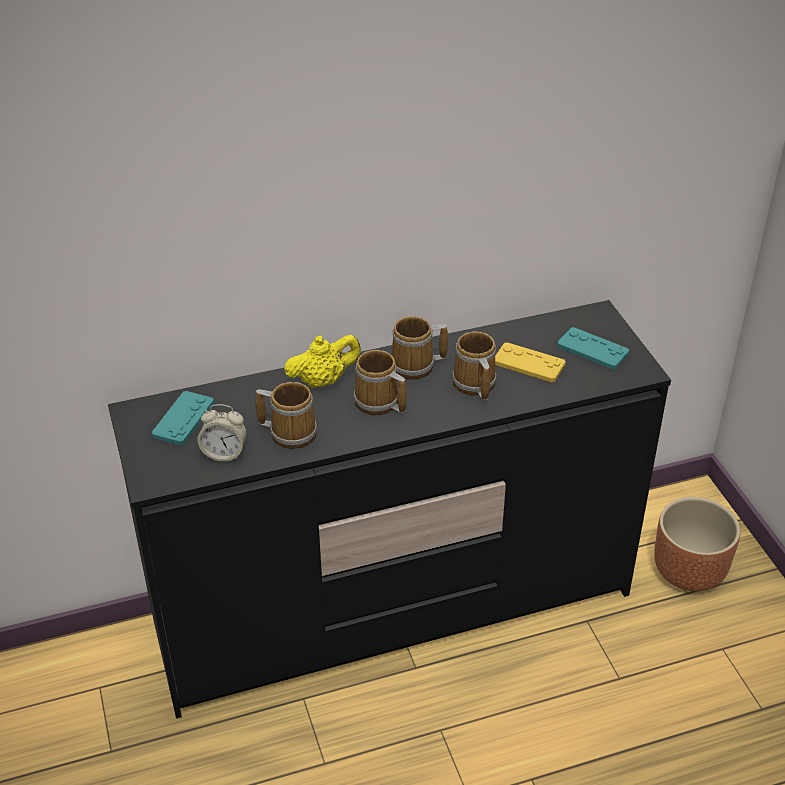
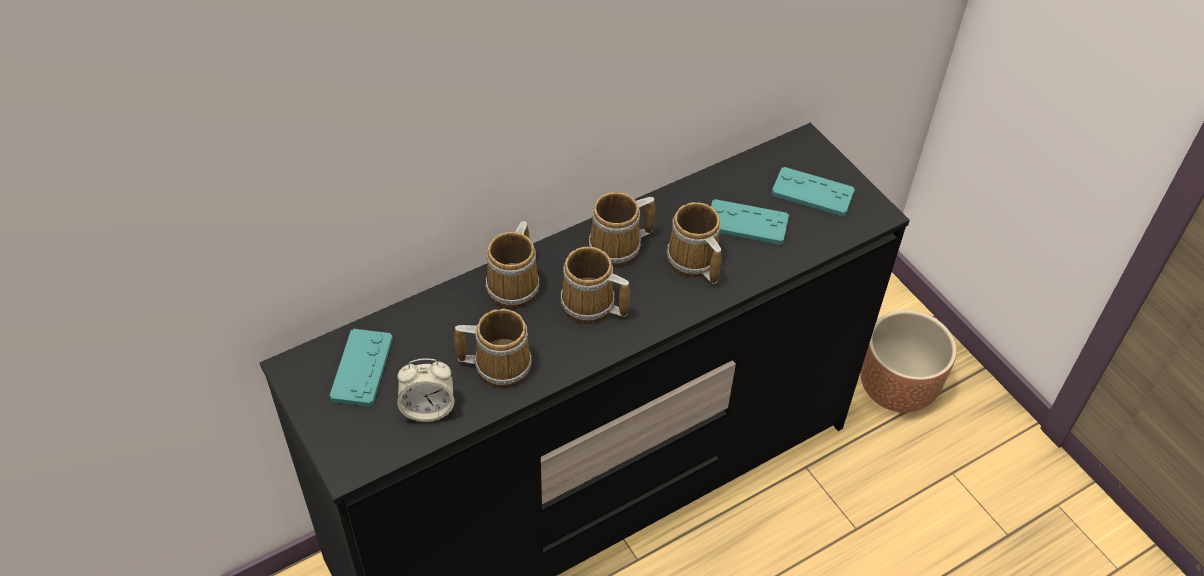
camera: 15 degrees left, 10 degrees up
yellow teapot [284,335,361,388] -> mug [486,221,539,309]
yellow game controller [495,342,566,382] -> turquoise game controller [711,199,789,245]

